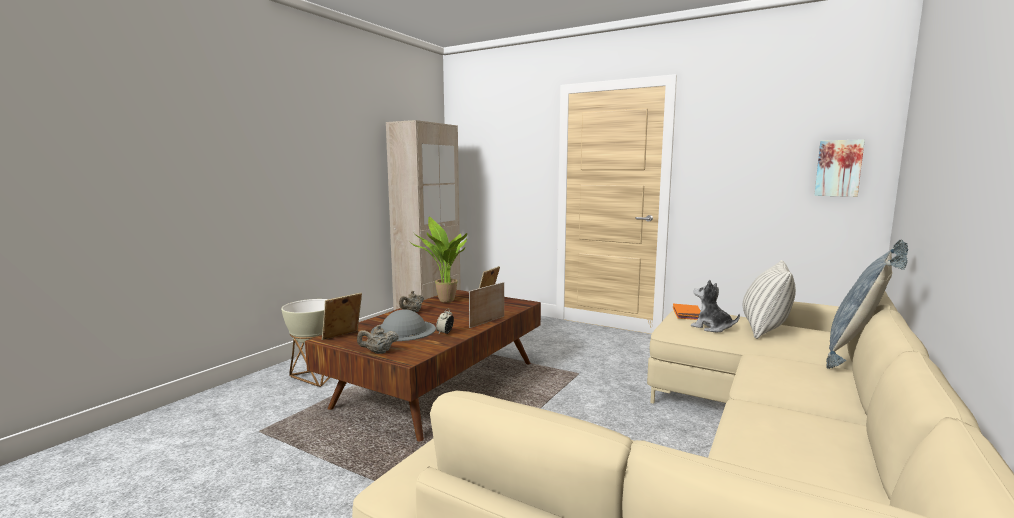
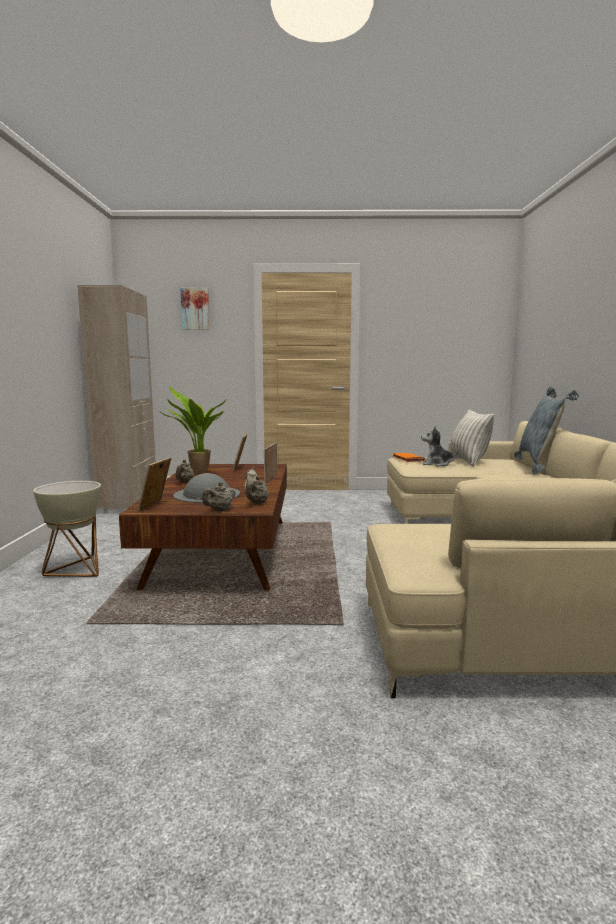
camera: 30 degrees left, 0 degrees up
picture [814,139,865,197] -> picture moved to [180,287,210,330]
none -> beige teapot [246,476,269,504]

